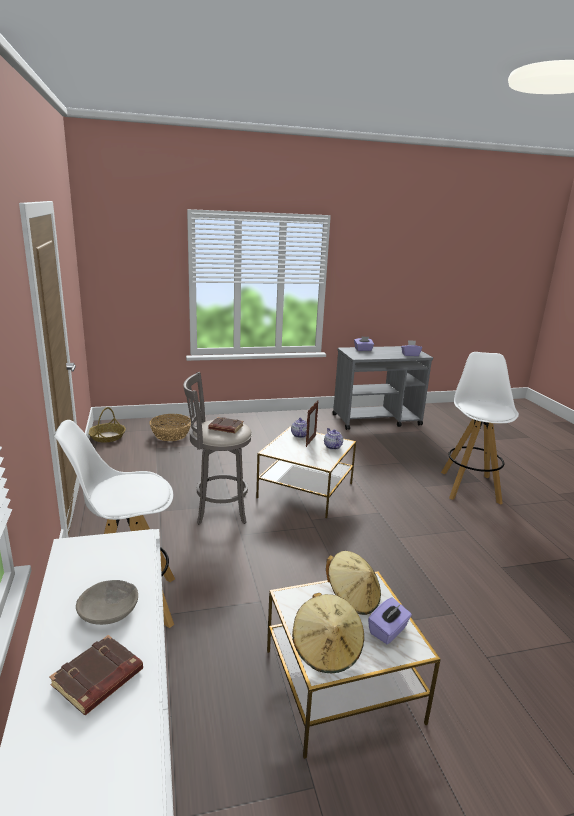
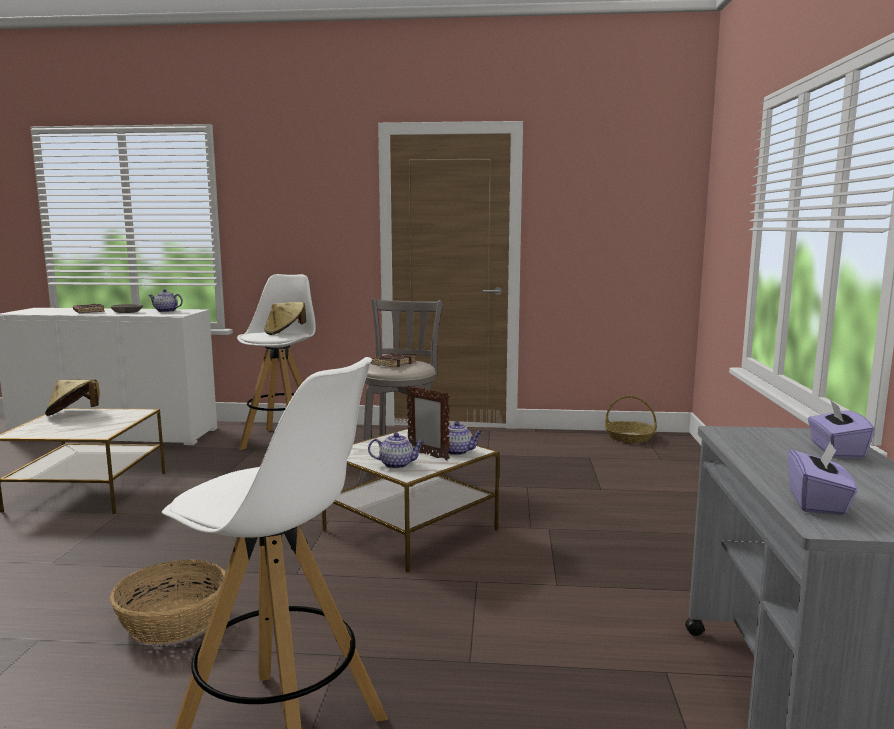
camera: 110 degrees right, 10 degrees down
basket [149,414,191,441] -> basket moved to [110,560,226,644]
beige hat [326,551,381,615] -> beige hat moved to [264,302,306,335]
purple tissue box [368,598,412,644] -> none
none -> teapot [148,290,183,312]

